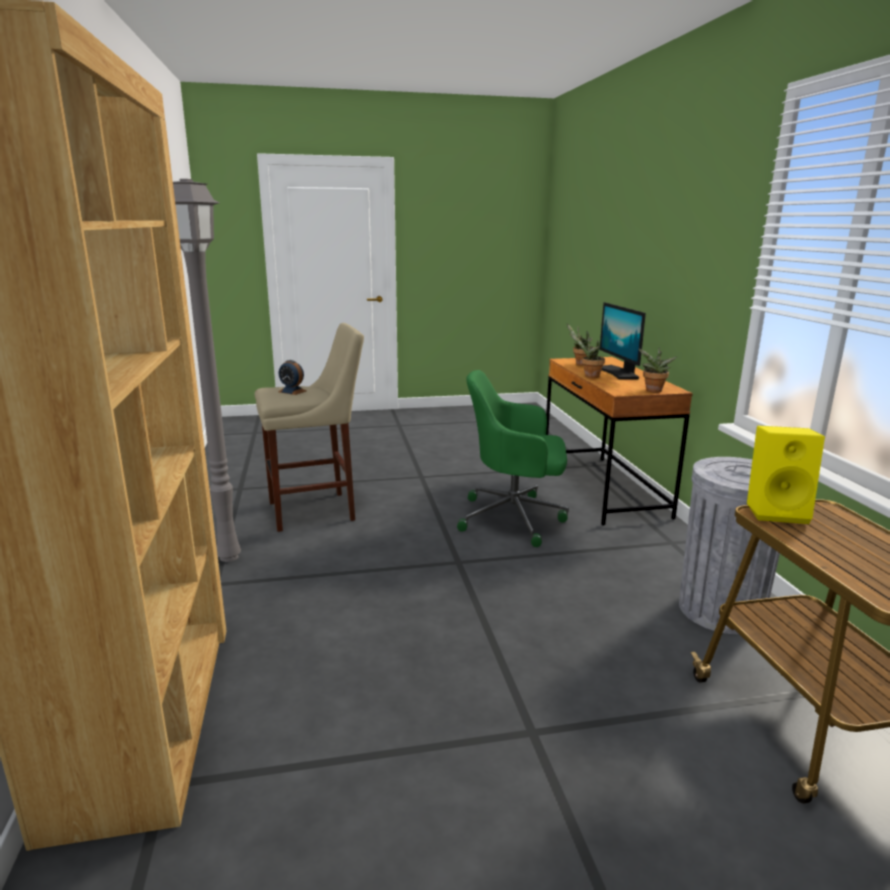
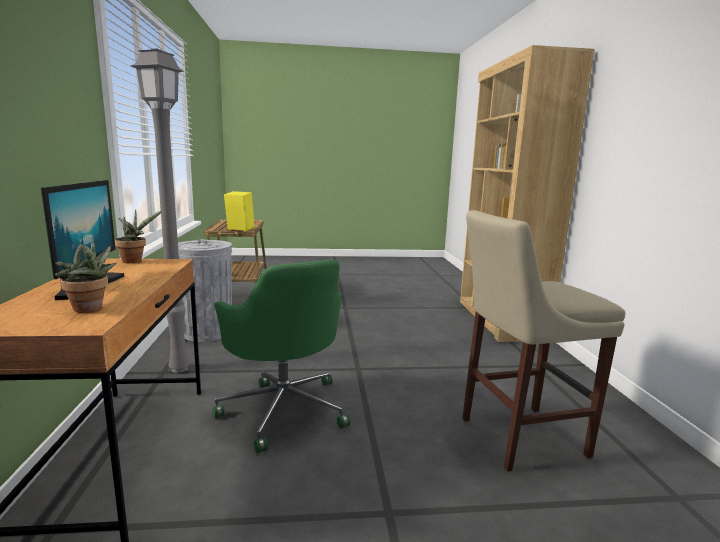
camera: 175 degrees left, 5 degrees down
grey floor lamp [173,179,241,562] -> grey floor lamp moved to [130,48,190,373]
alarm clock [278,360,306,395] -> none
green office chair [457,370,569,547] -> green office chair turned 45 degrees clockwise [212,259,351,454]
potted plant [569,333,605,378] -> none

